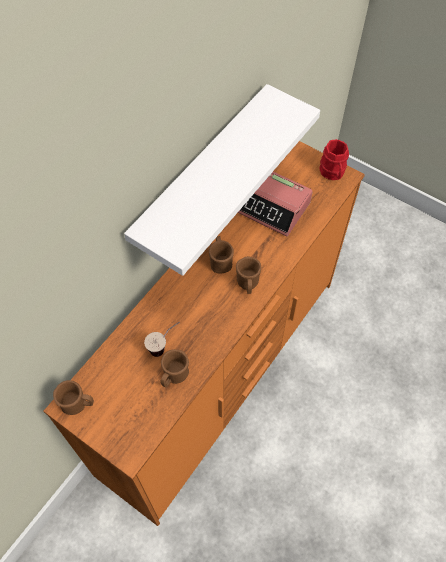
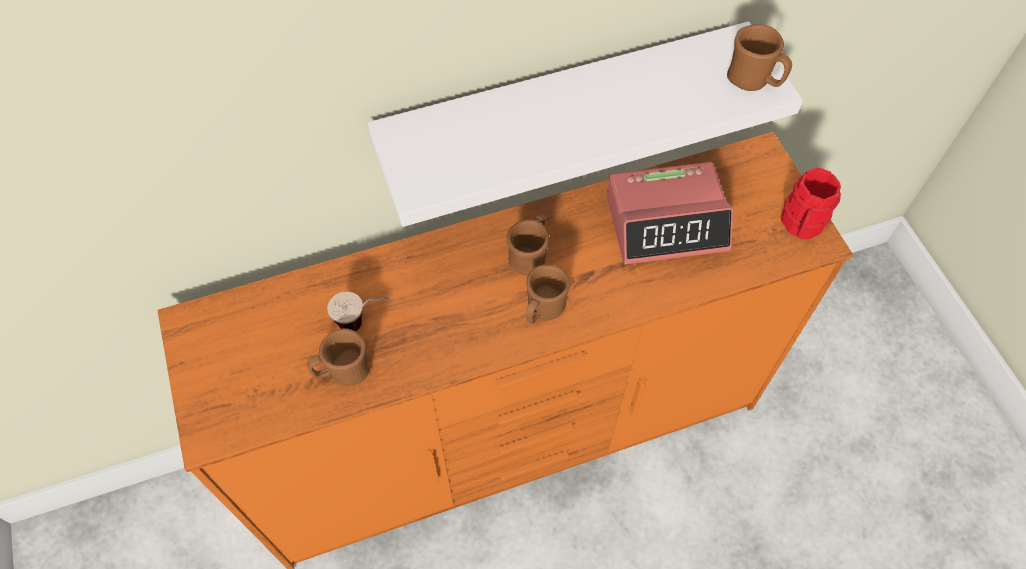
camera: 35 degrees right, 0 degrees up
brown mug [53,380,94,415] -> brown mug moved to [727,24,792,91]
alarm clock [238,172,313,237] -> alarm clock turned 75 degrees counterclockwise [607,162,733,265]

